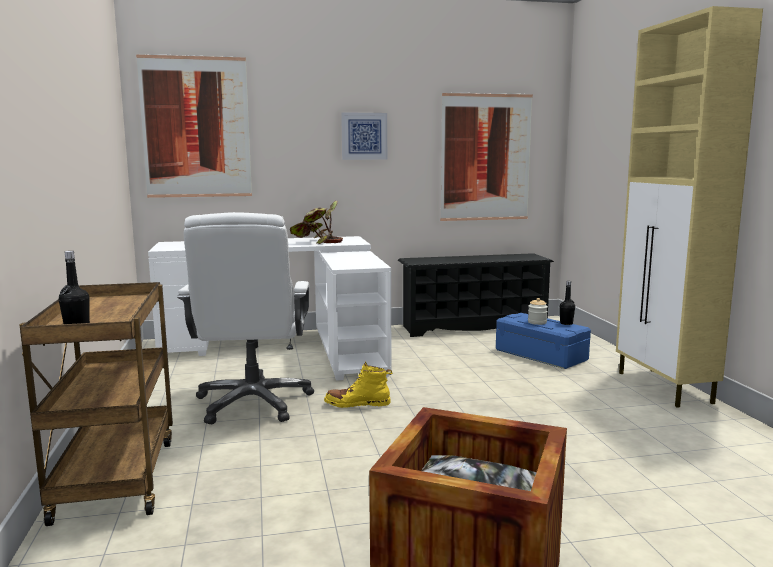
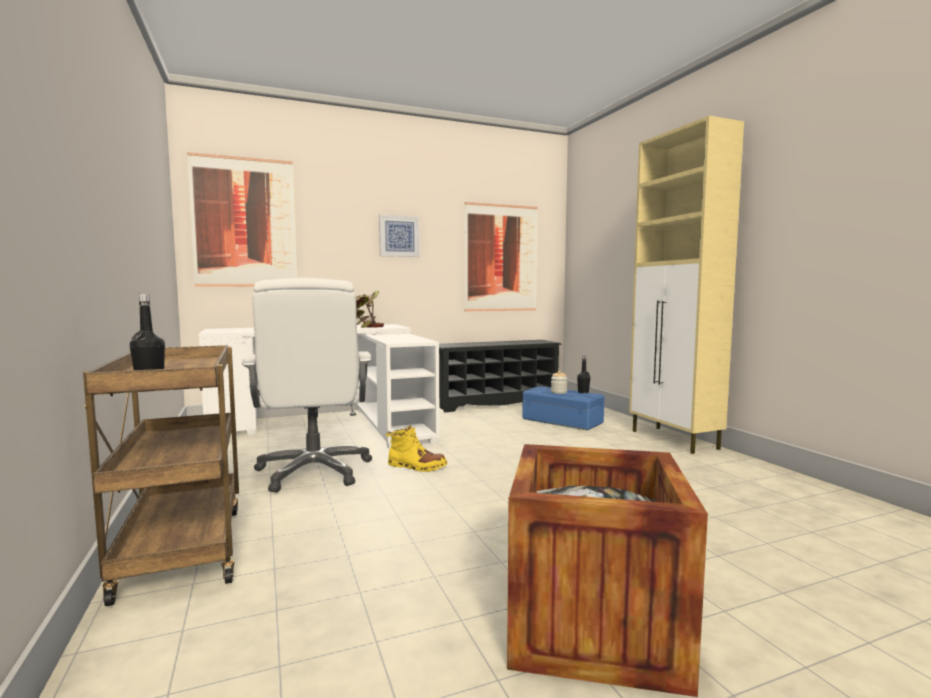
camera: 10 degrees left, 5 degrees down
yellow boot [324,361,393,408] -> yellow boot turned 150 degrees counterclockwise [386,425,447,472]

